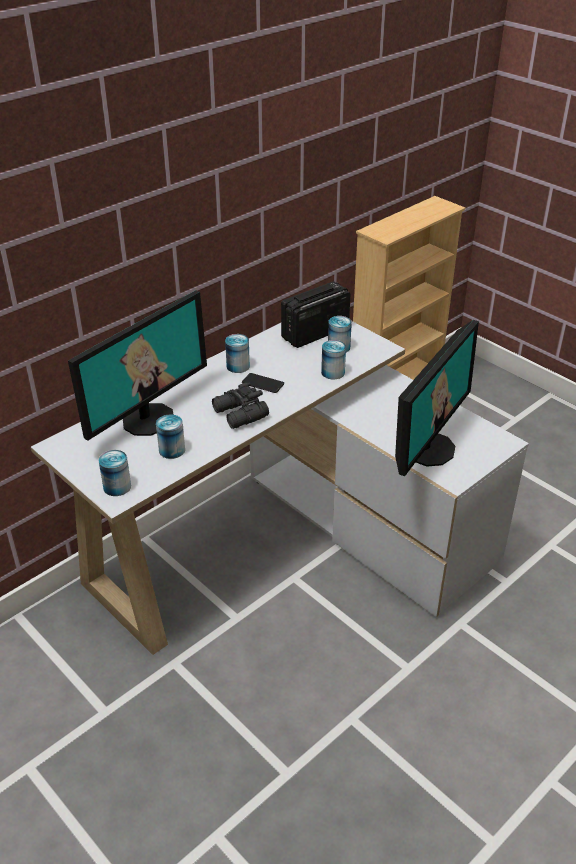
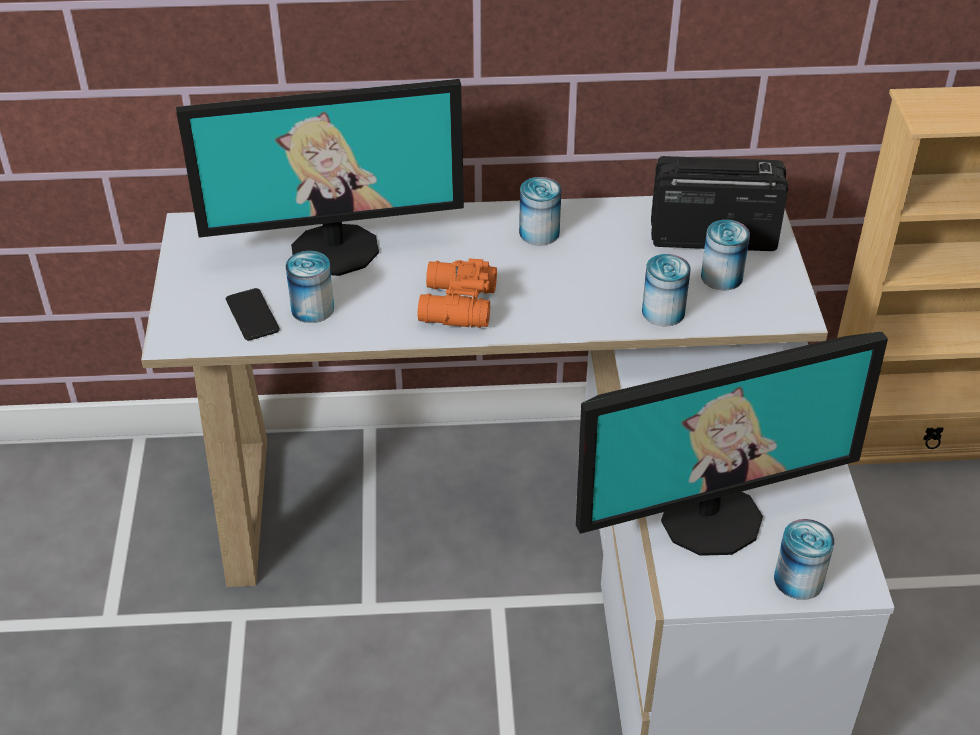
camera: 40 degrees right, 5 degrees up
can [98,450,131,496] -> can moved to [774,519,834,600]
black binoculars [212,383,269,429] -> orange binoculars [418,258,497,328]
phone [242,373,284,393] -> phone moved to [226,288,280,340]

